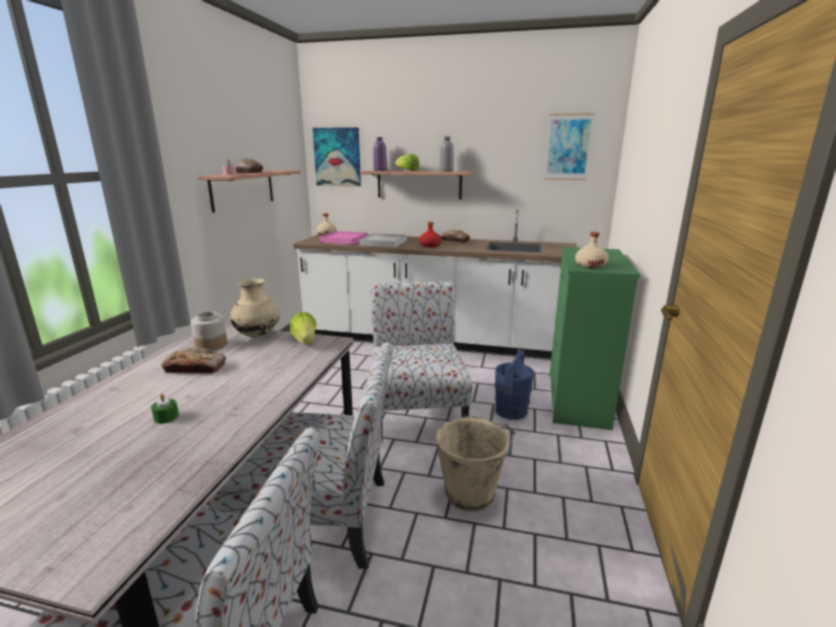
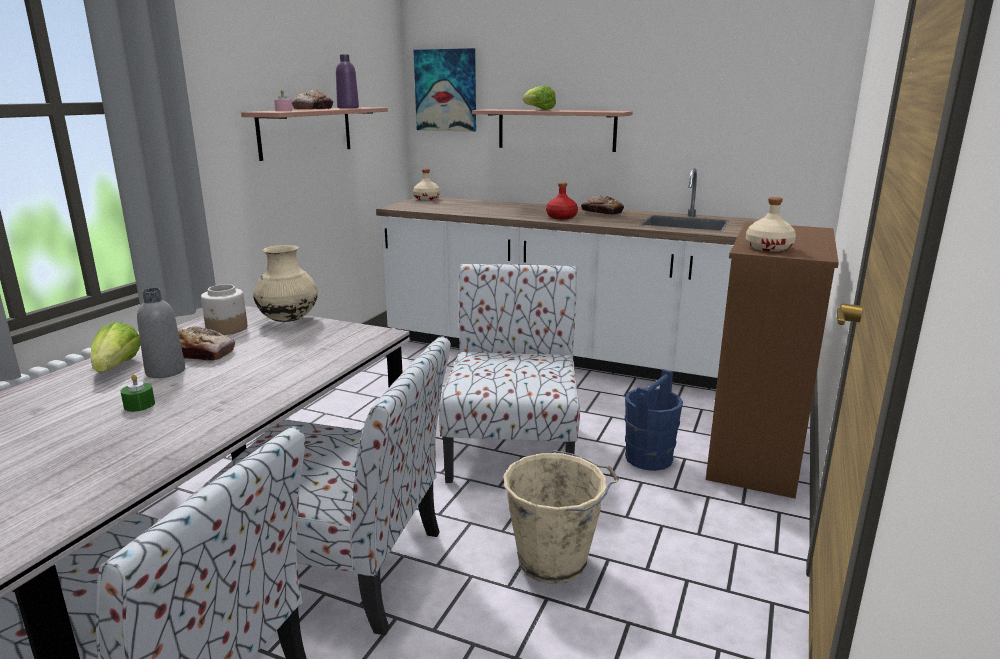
camera: 10 degrees right, 0 degrees up
lettuce [290,312,317,344] -> lettuce moved to [91,322,141,372]
pink tray [320,231,368,245] -> none
white tray [359,233,407,247] -> none
purple bottle [374,137,387,171] -> purple bottle moved to [336,54,359,108]
grey bottle [439,137,454,172] -> grey bottle moved to [137,288,185,378]
picture [545,113,594,180] -> none
green dresser [549,247,640,430] -> brown dresser [706,222,839,499]

